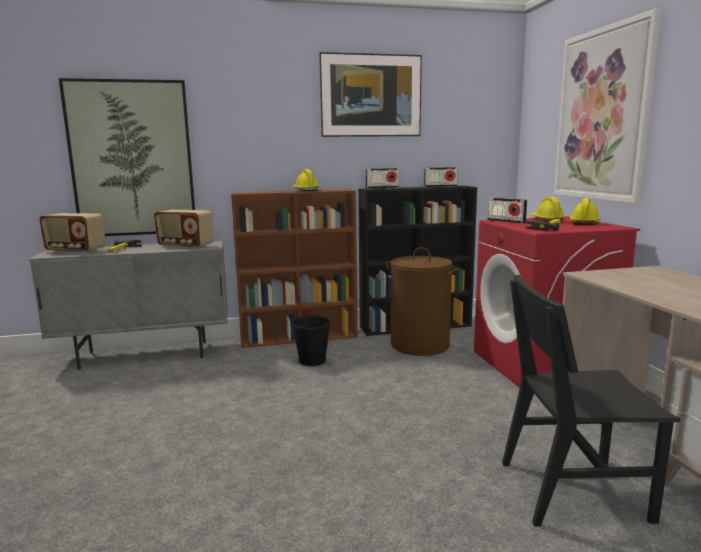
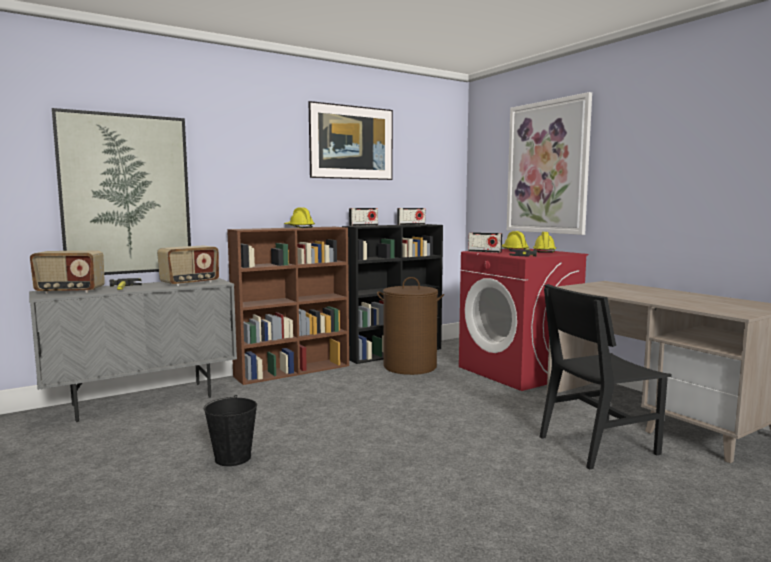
camera: 20 degrees left, 5 degrees down
radio [154,210,214,249] -> radio turned 45 degrees counterclockwise [157,246,219,286]
black bucket [291,314,331,366] -> black bucket moved to [204,395,257,466]

